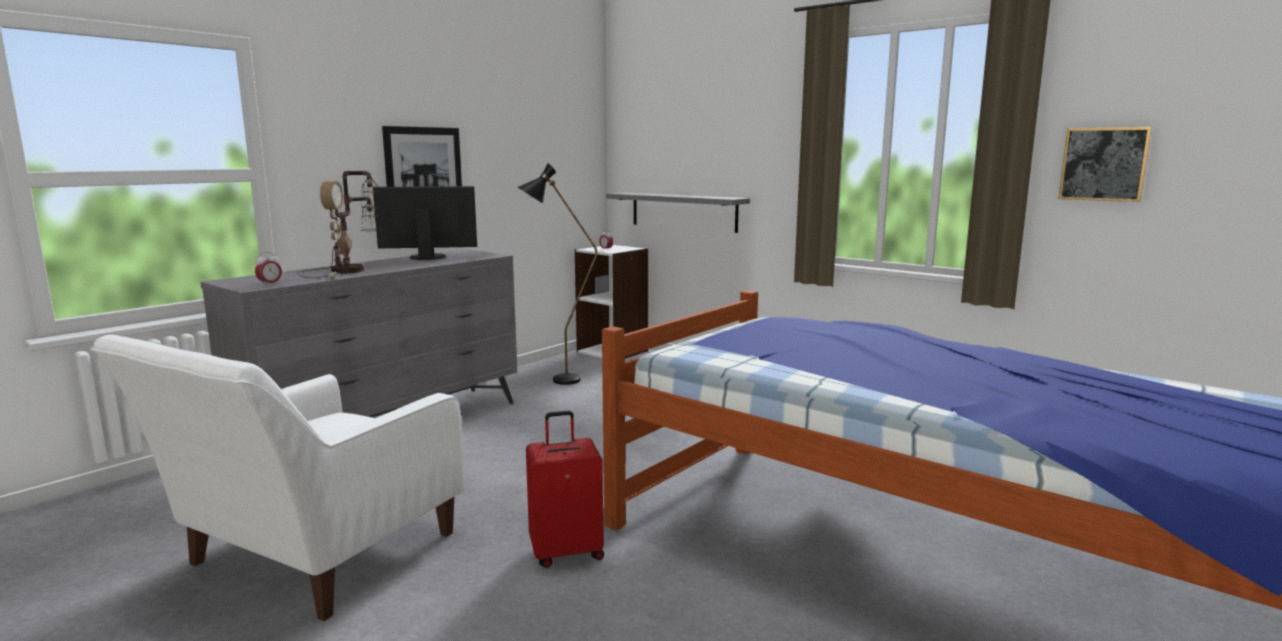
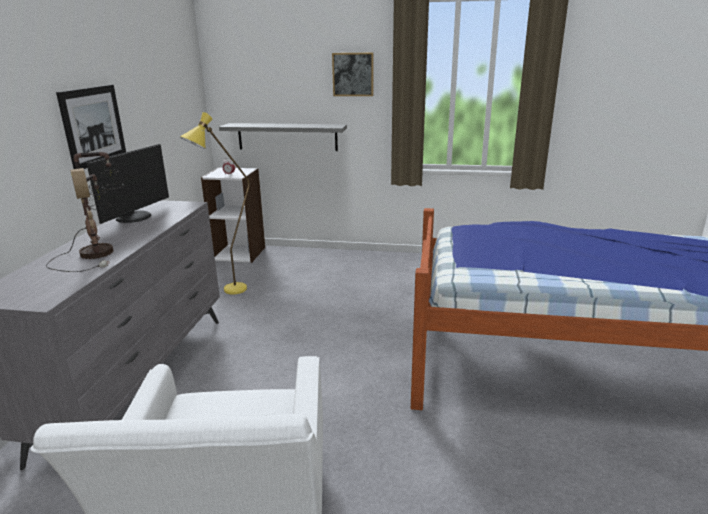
camera: 30 degrees left, 10 degrees up
alarm clock [255,252,282,285] -> none
monitor [373,186,477,260] -> monitor turned 150 degrees clockwise [86,144,169,224]
black floor lamp [517,163,597,385] -> yellow floor lamp [180,112,250,295]
red suitcase [526,411,604,568] -> none
picture [1058,127,1152,202] -> picture moved to [332,52,373,96]

